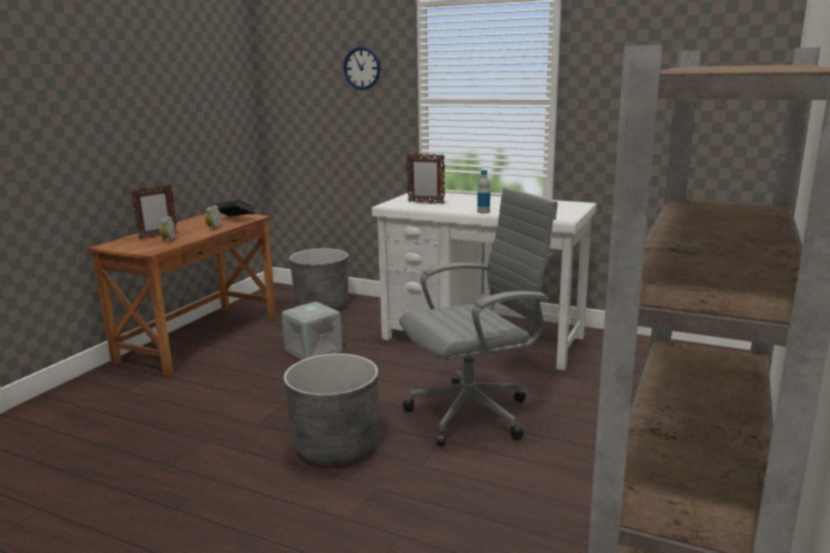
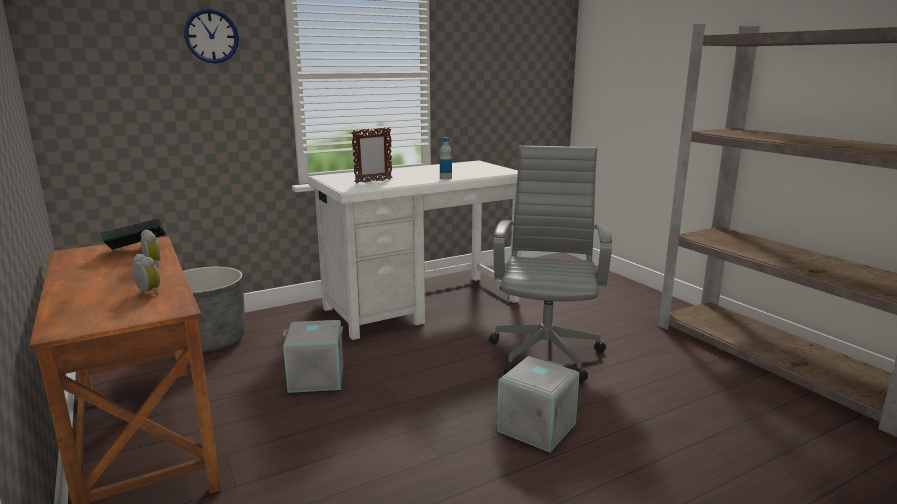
camera: 55 degrees left, 0 degrees up
picture frame [130,184,178,240] -> none
grey planter [284,353,378,465] -> grey storage box [497,356,580,453]

